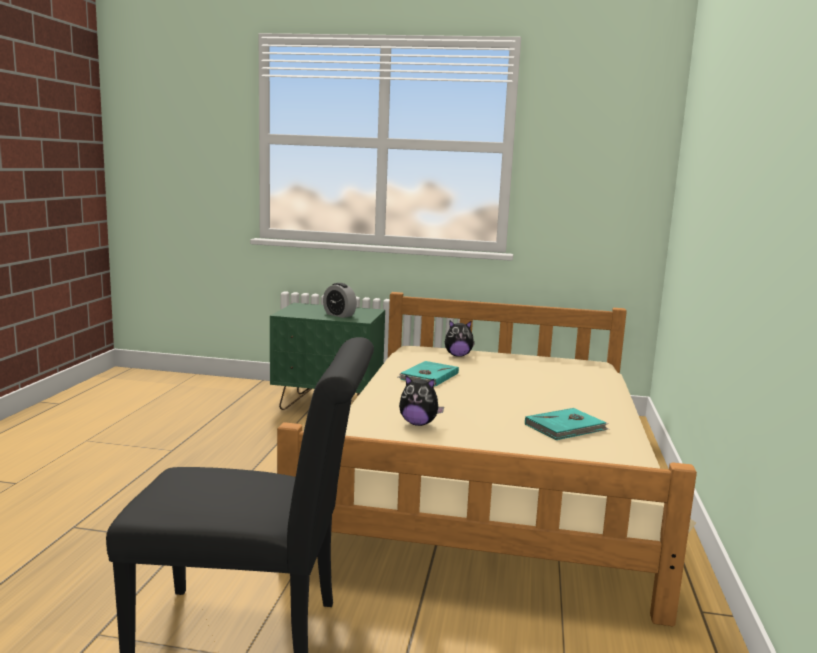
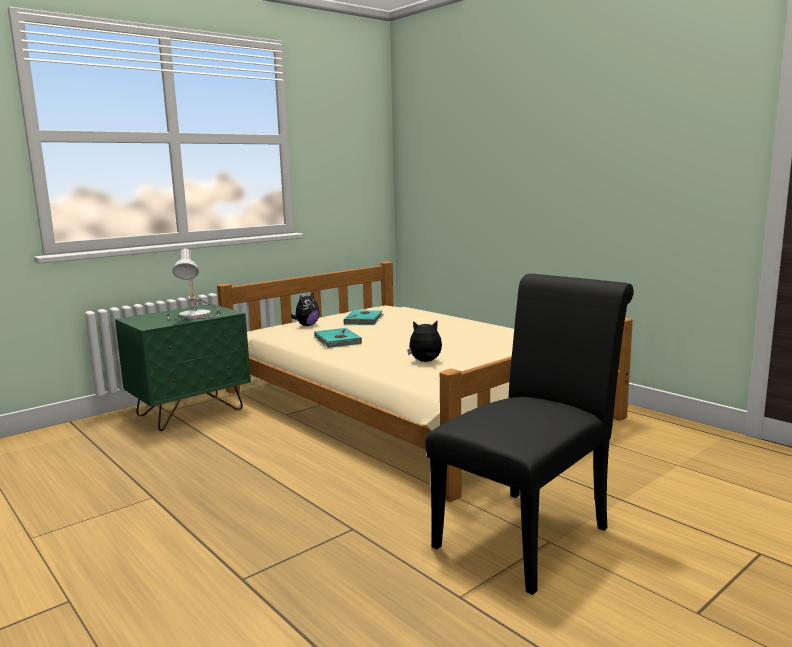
camera: 50 degrees left, 0 degrees up
alarm clock [323,283,357,318] -> table lamp [166,249,221,320]
plush toy [399,375,444,426] -> plush toy turned 150 degrees counterclockwise [407,321,442,362]
turquoise book [525,408,609,440] -> turquoise book moved to [343,310,384,325]

